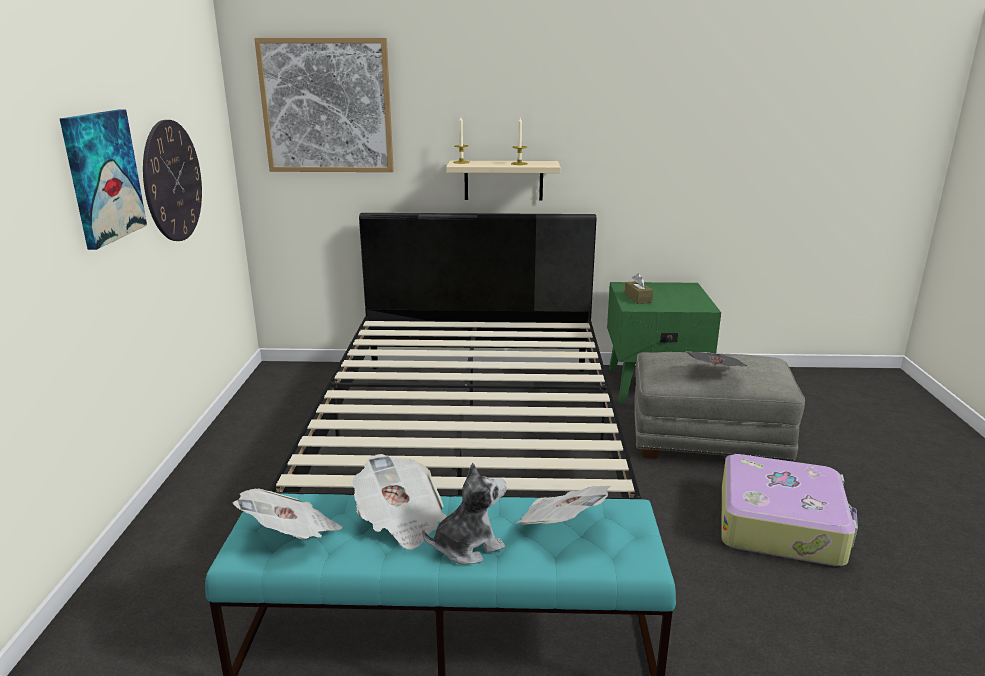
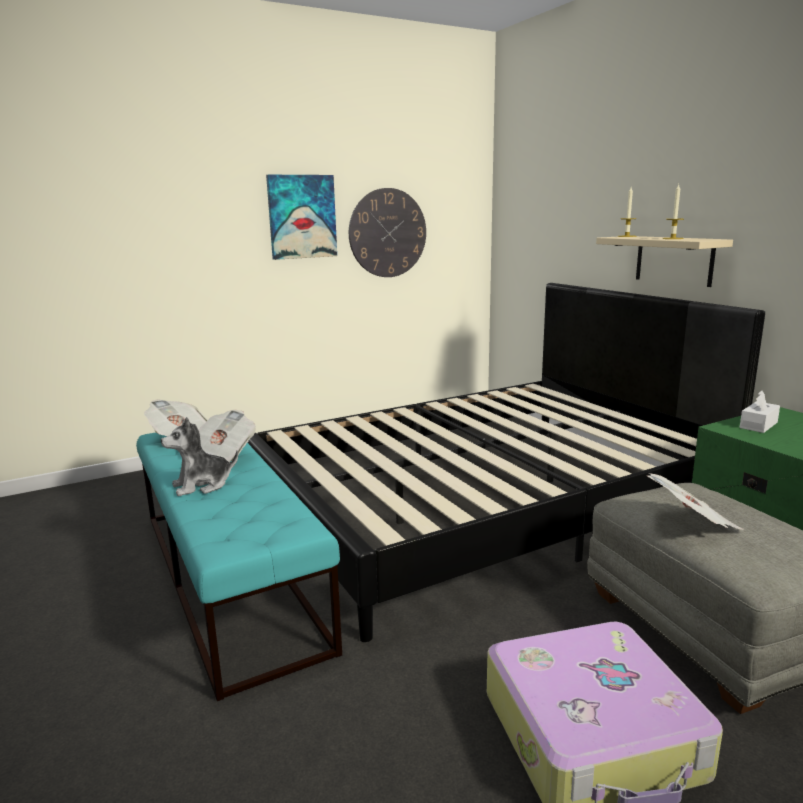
camera: 60 degrees right, 5 degrees down
picture [254,38,394,172] -> none
plush toy [422,463,507,565] -> plush toy turned 120 degrees clockwise [161,417,238,496]
newspaper [516,486,611,524] -> none
brown tissue box [625,273,653,304] -> white tissue box [740,391,780,433]

